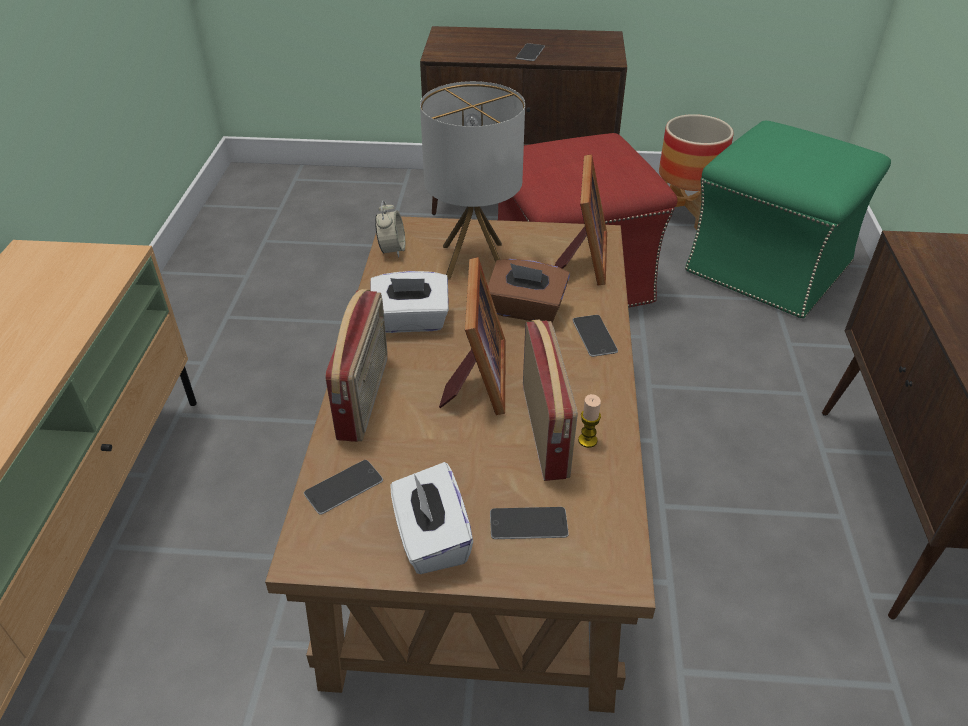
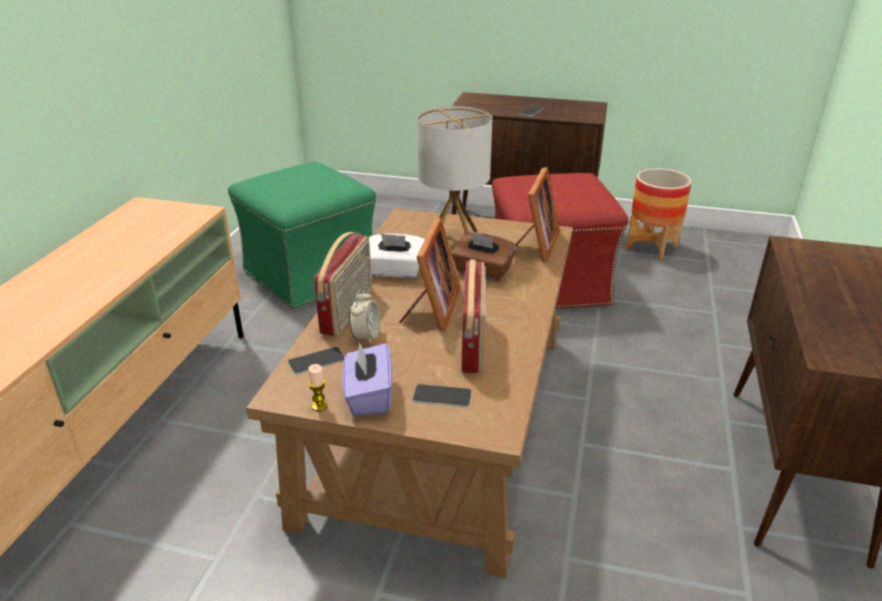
camera: 10 degrees right, 10 degrees down
alarm clock [375,200,405,258] -> alarm clock moved to [349,289,381,344]
white tissue box [390,462,473,574] -> purple tissue box [343,342,393,416]
phone [573,315,618,357] -> none
candle [578,394,601,448] -> candle moved to [308,364,328,411]
green ottoman [685,121,891,318] -> green ottoman moved to [228,162,376,309]

